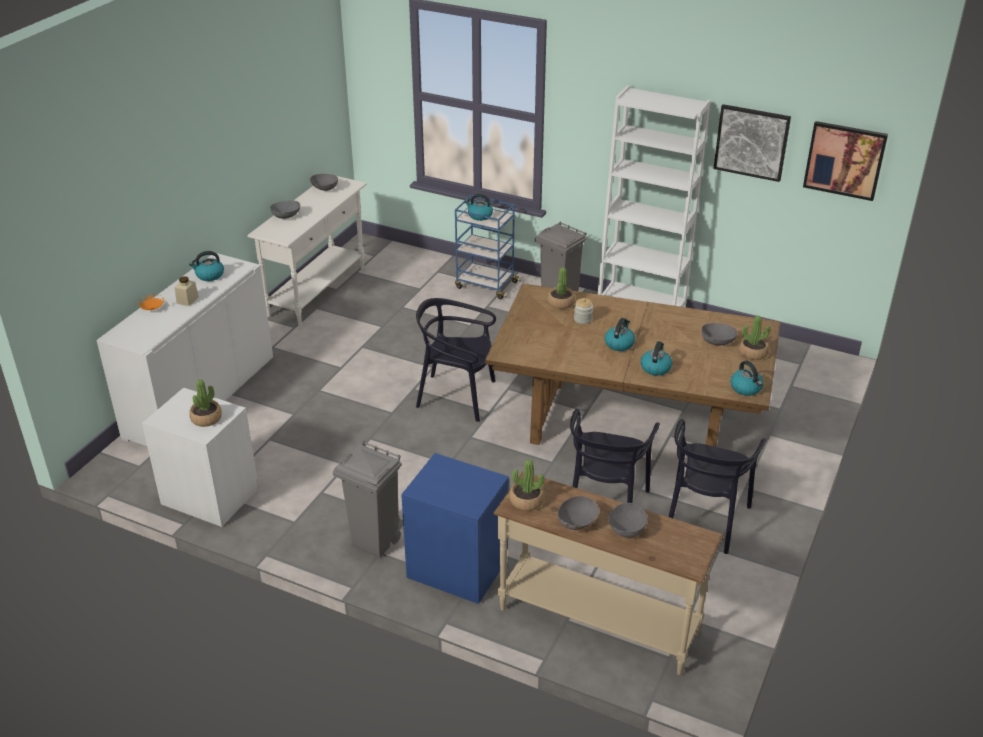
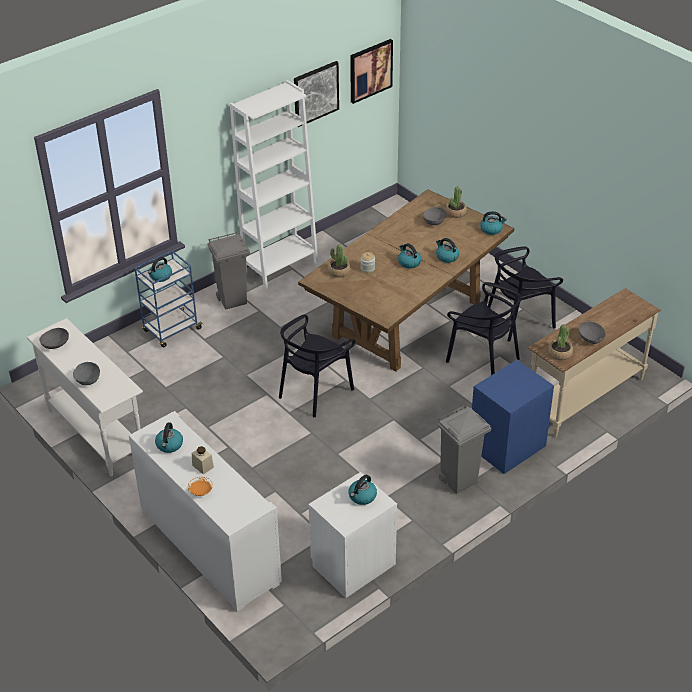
camera: 65 degrees left, 5 degrees up
potted plant [189,379,222,427] -> kettle [348,475,377,505]
grey bowl [608,503,648,538] -> none
black chair [669,419,766,554] -> black chair turned 105 degrees clockwise [488,247,563,342]

